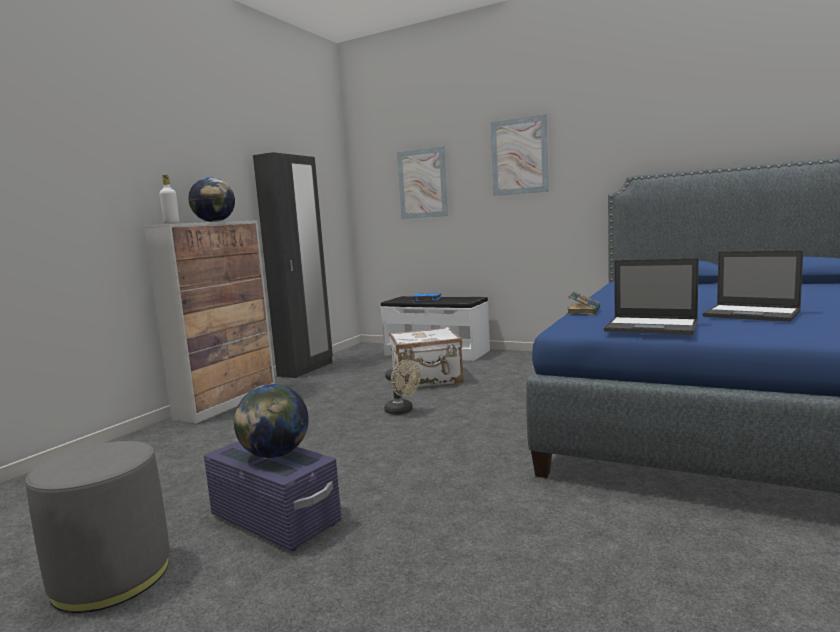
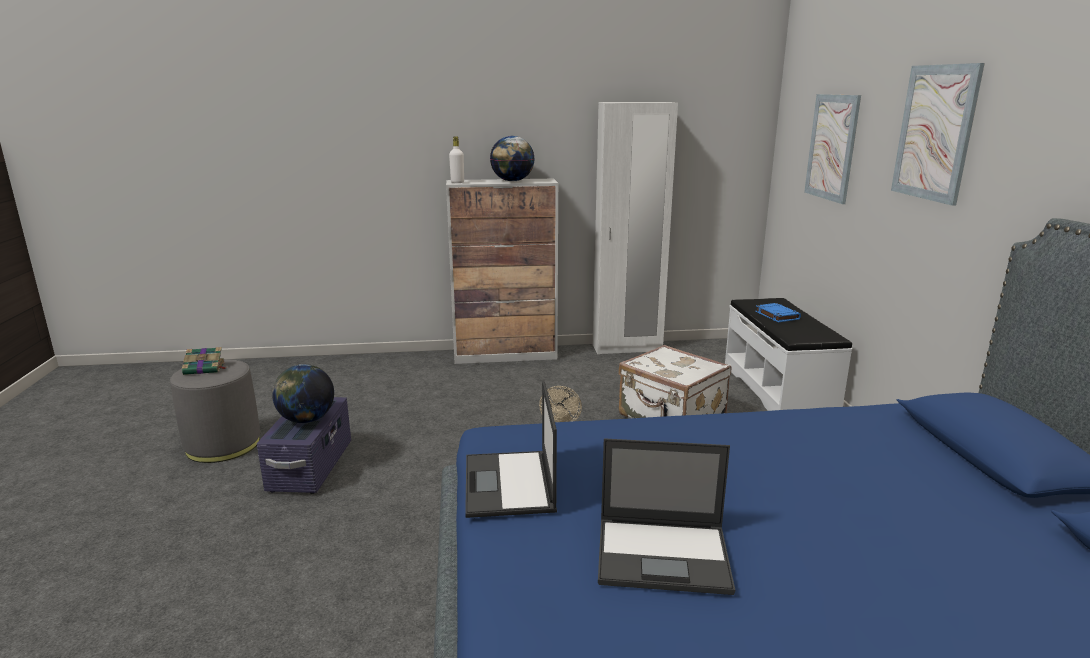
camera: 55 degrees right, 10 degrees up
black wardrobe [253,152,333,378] -> white wardrobe [593,102,678,354]
book [566,291,600,315] -> book moved to [182,347,226,375]
laptop [703,250,803,322] -> laptop turned 90 degrees counterclockwise [598,438,735,595]

